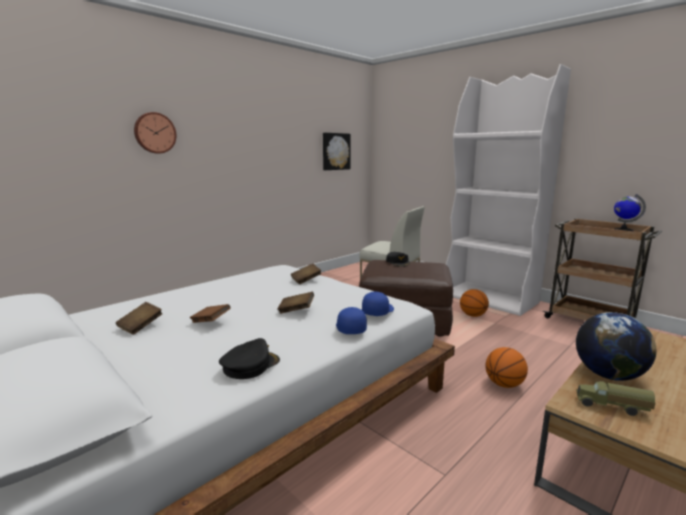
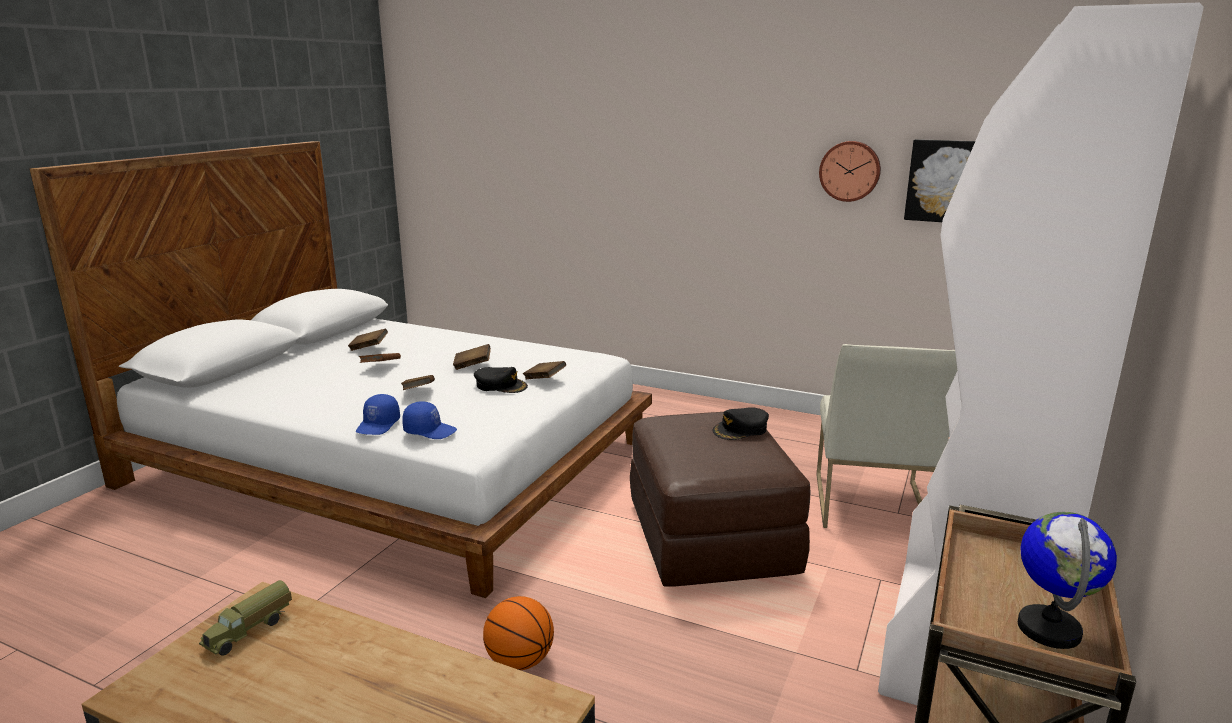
camera: 70 degrees right, 5 degrees up
wall clock [134,112,176,154] -> wall clock moved to [819,141,881,202]
black cap [219,338,280,379] -> black cap moved to [474,367,528,393]
blue cap [336,307,367,334] -> blue cap turned 135 degrees clockwise [356,394,400,435]
basketball [460,289,489,317] -> none
globe [576,312,656,381] -> none
toy truck [576,381,655,416] -> toy truck turned 150 degrees counterclockwise [199,580,292,655]
none -> brown book [453,344,491,370]

